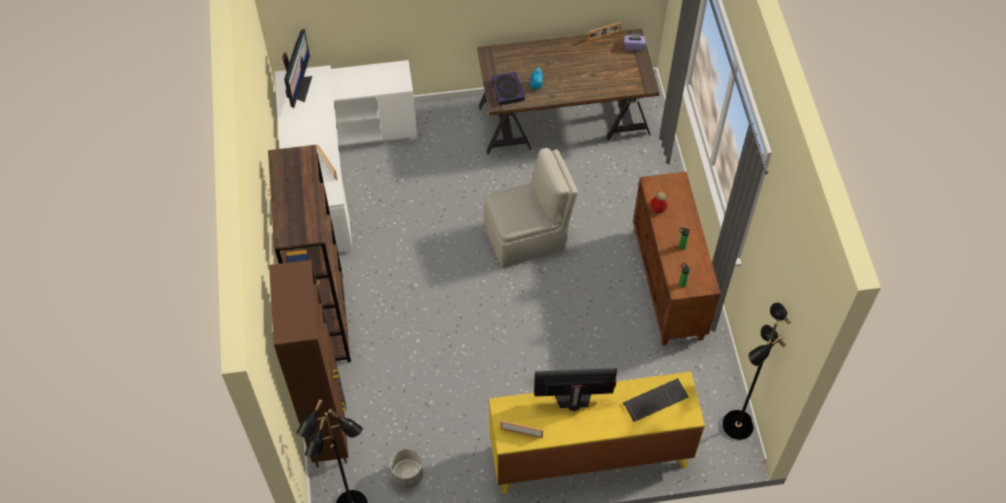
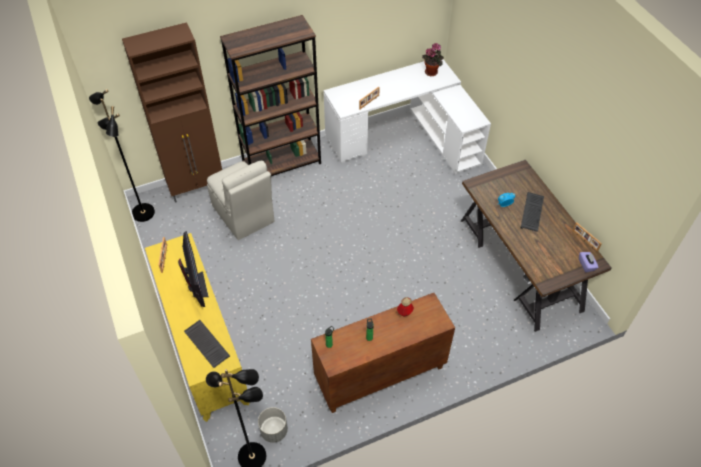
camera: 75 degrees right, 5 degrees down
monitor [282,29,312,108] -> potted plant [422,43,444,76]
grey planter [390,449,423,488] -> grey planter moved to [258,407,288,443]
beige chair [484,148,578,268] -> beige chair moved to [207,160,274,240]
book [491,72,525,106] -> none
none -> keyboard [521,192,544,232]

